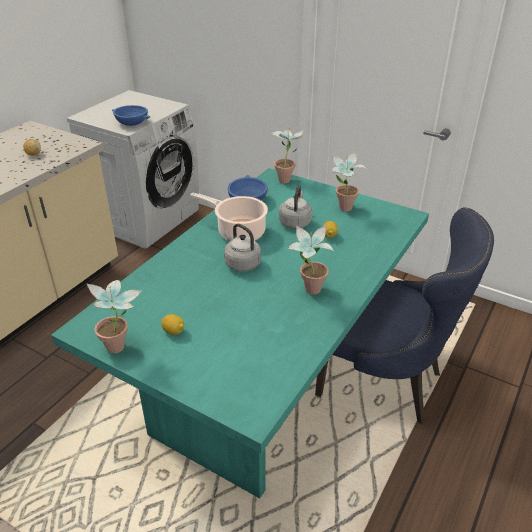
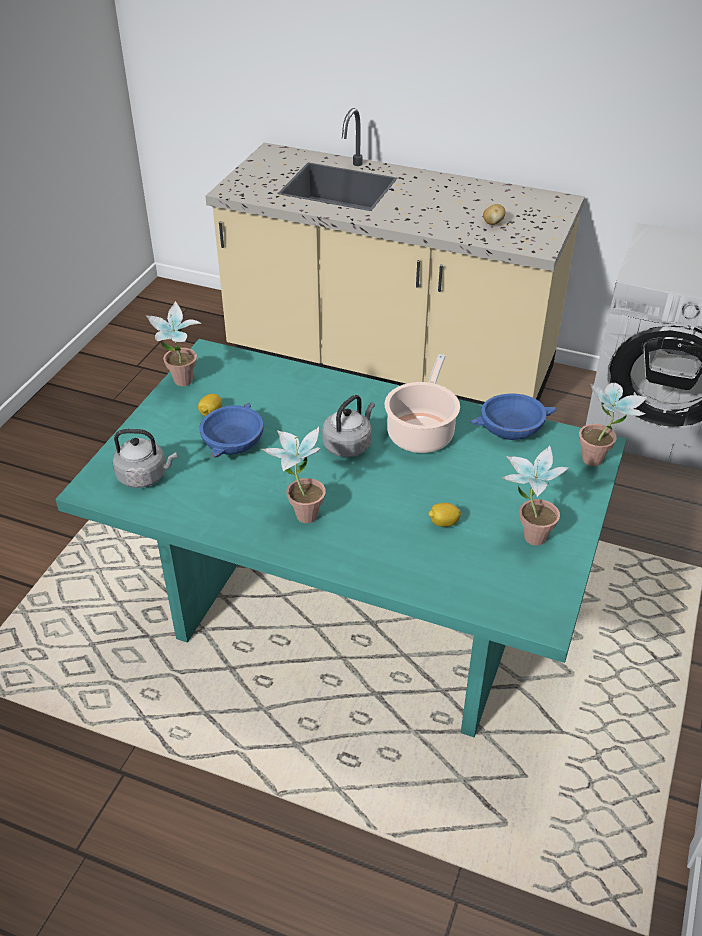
camera: 80 degrees right, 5 degrees up
blue bowl [112,105,150,126] -> blue bowl moved to [199,403,264,457]
grey kettle [279,185,312,229] -> grey kettle moved to [113,429,177,488]
blue chair [315,207,494,424] -> none

